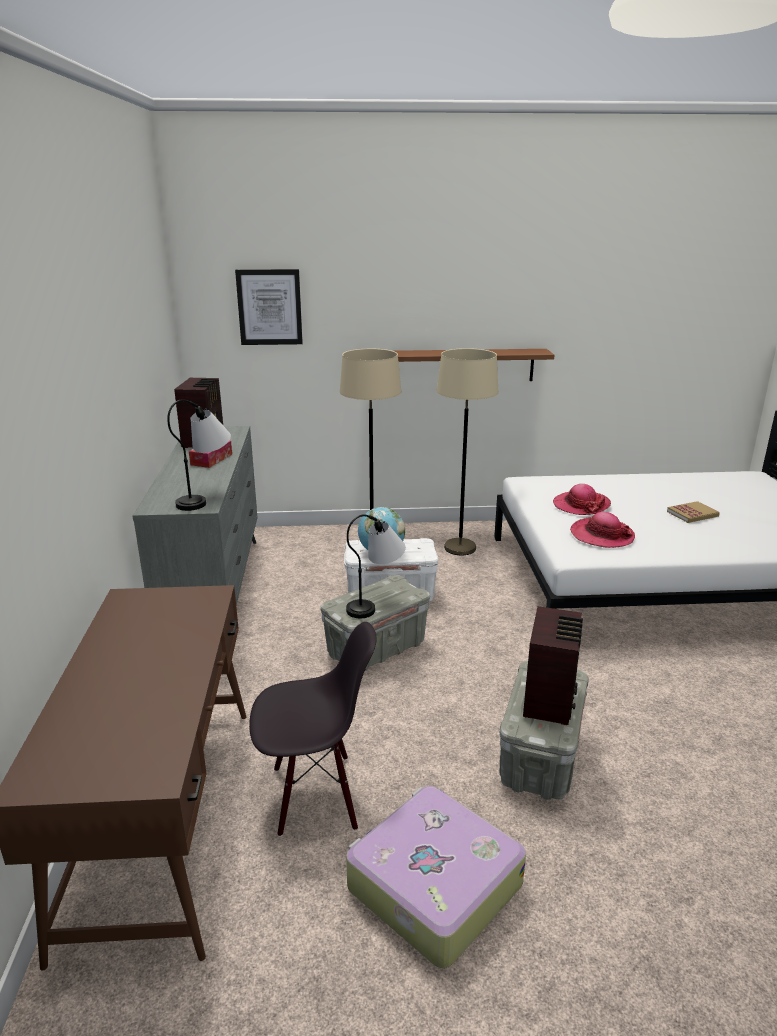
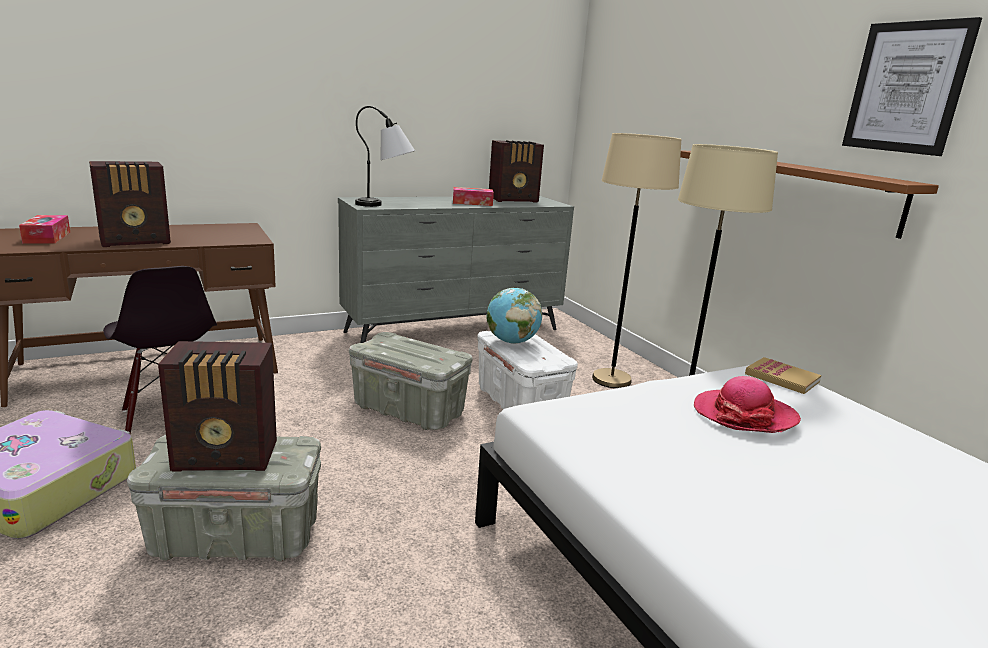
camera: 65 degrees right, 5 degrees down
picture [235,269,303,345] -> picture moved to [842,17,982,156]
table lamp [346,515,406,618] -> none
hat [570,512,635,548] -> none
book [667,501,720,523] -> book moved to [745,357,821,394]
none -> tissue box [19,215,70,244]
none -> radio [89,161,171,247]

